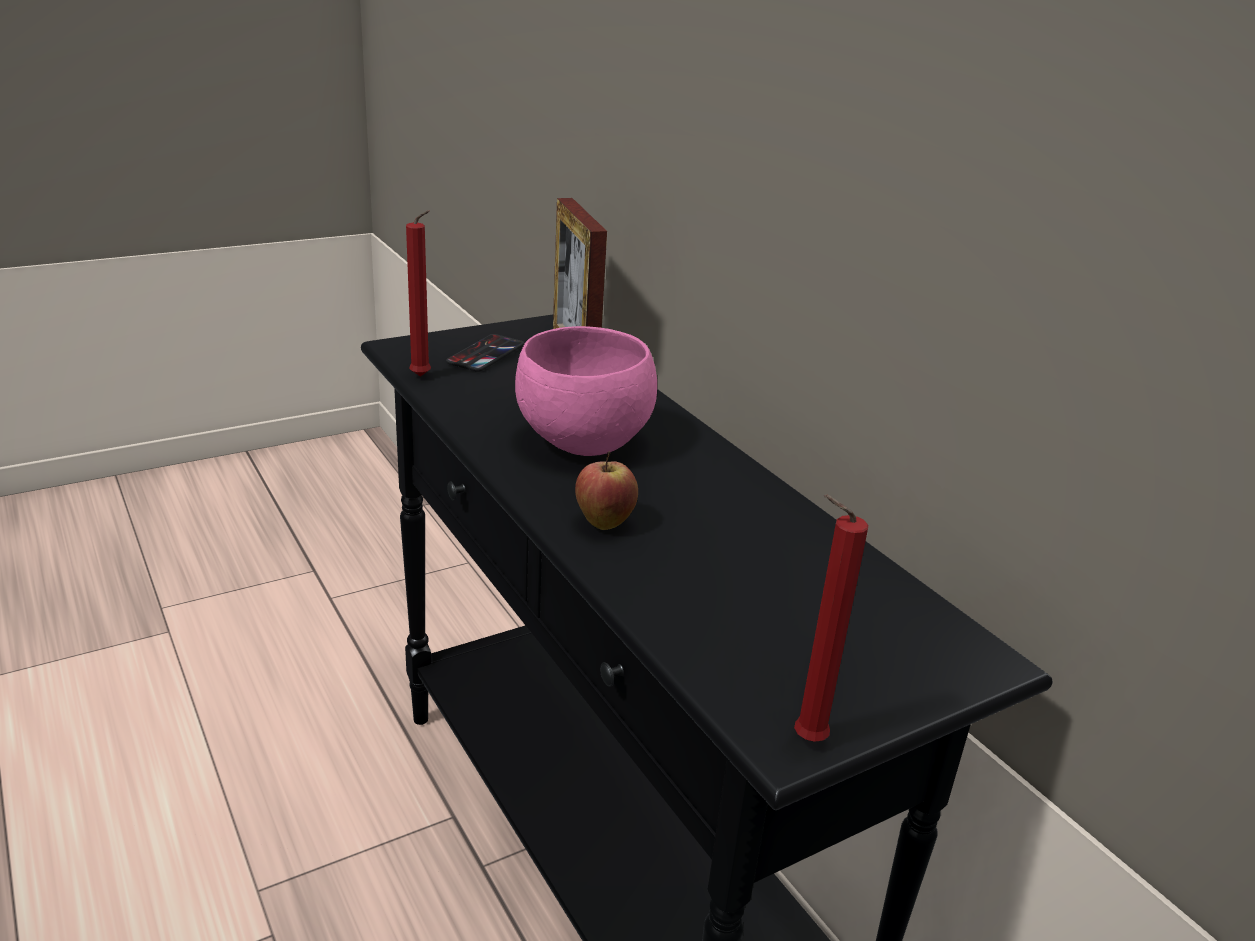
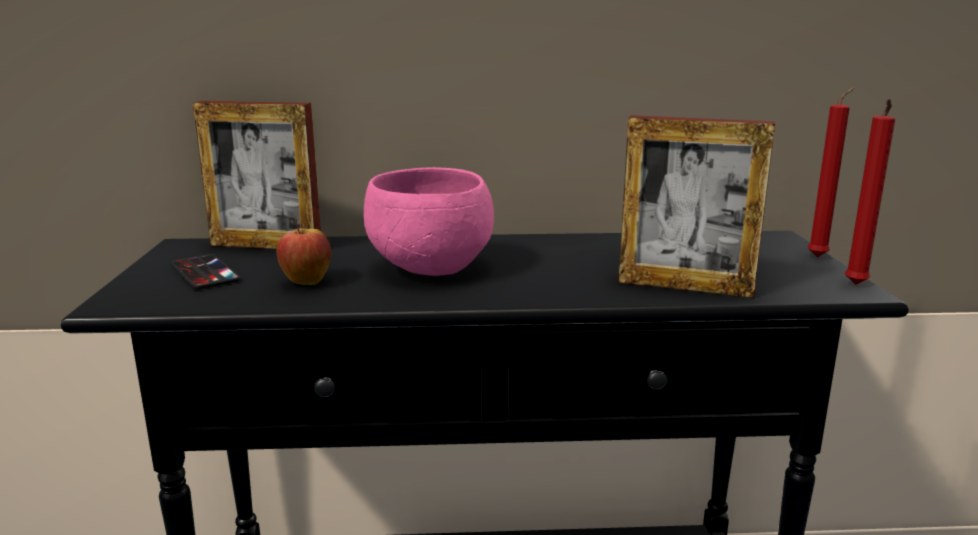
camera: 60 degrees left, 10 degrees down
red candle [406,210,431,377] -> red candle moved to [808,87,855,257]
apple [575,451,638,530] -> apple moved to [277,219,331,285]
none -> picture frame [619,115,775,298]

